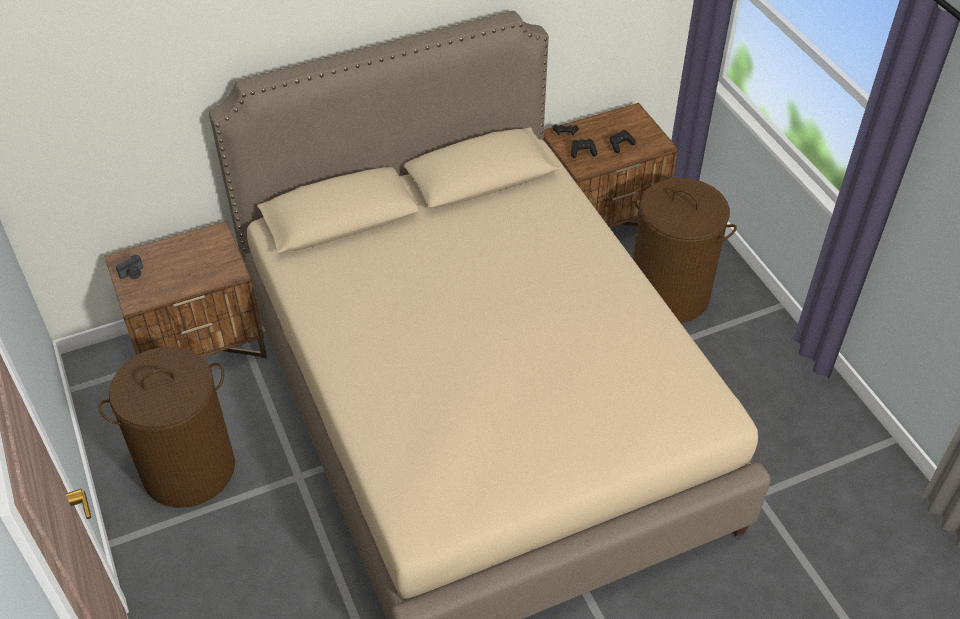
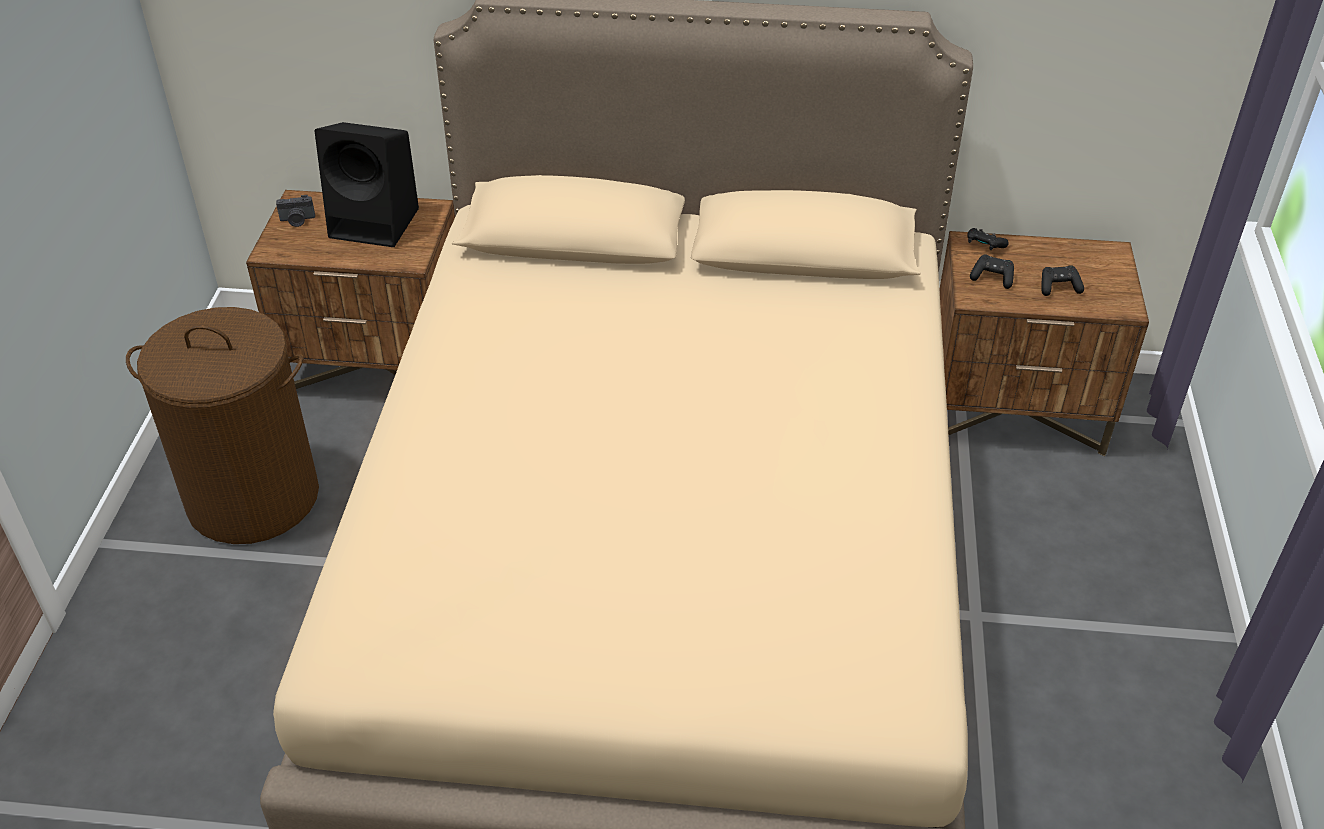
camera: 30 degrees right, 5 degrees down
brown laundry basket [633,178,737,323] -> none
none -> black speaker [314,122,419,247]

